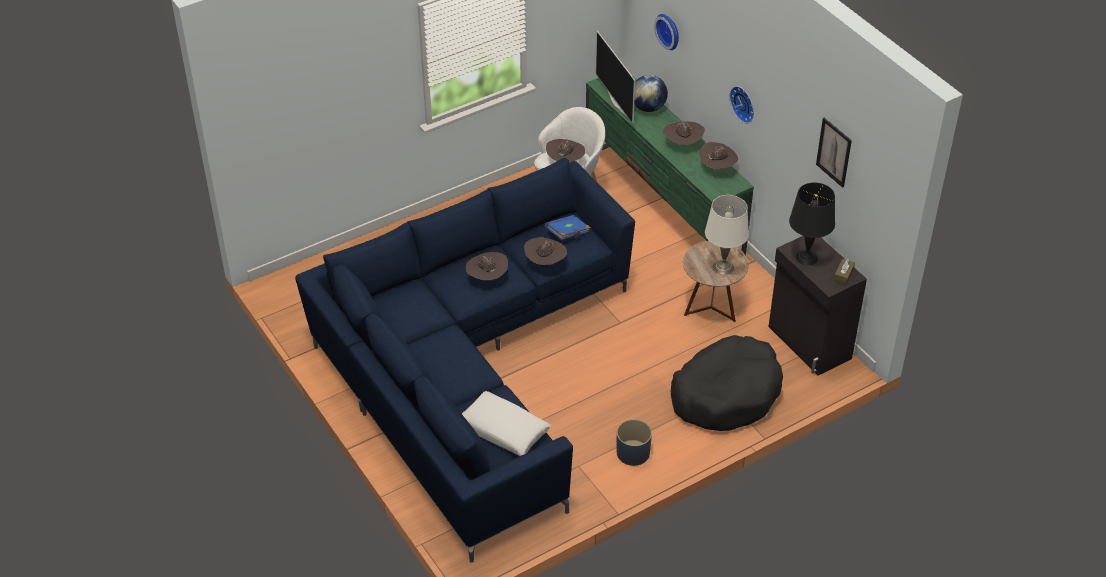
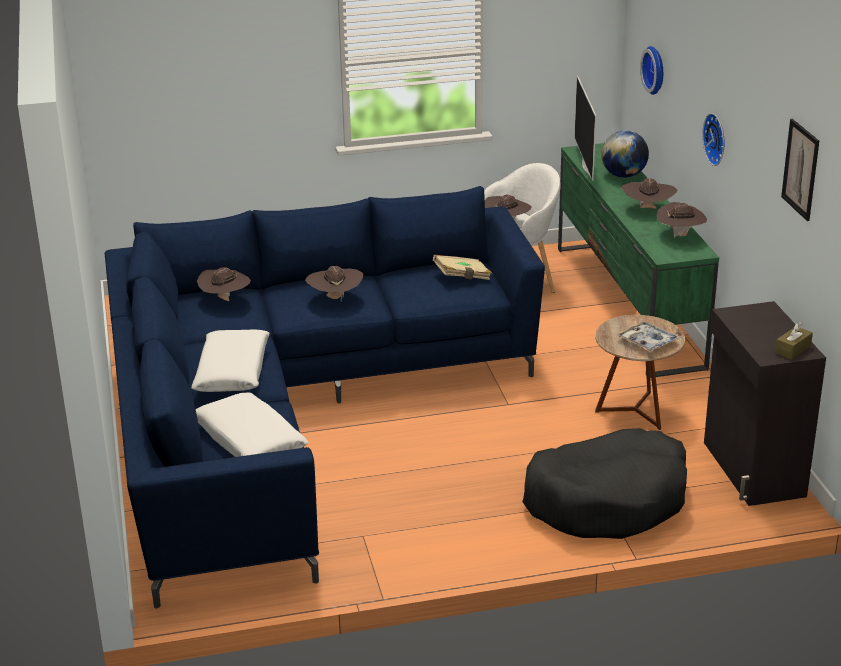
camera: 20 degrees right, 15 degrees down
brown hat [524,237,567,265] -> brown hat moved to [197,267,251,301]
blue book [545,215,591,240] -> beige book [433,255,492,280]
blue planter [617,419,652,466] -> none
white table lamp [705,195,749,275] -> tray [616,321,681,352]
black table lamp [789,182,835,266] -> none
none -> white pillow [191,329,270,392]

